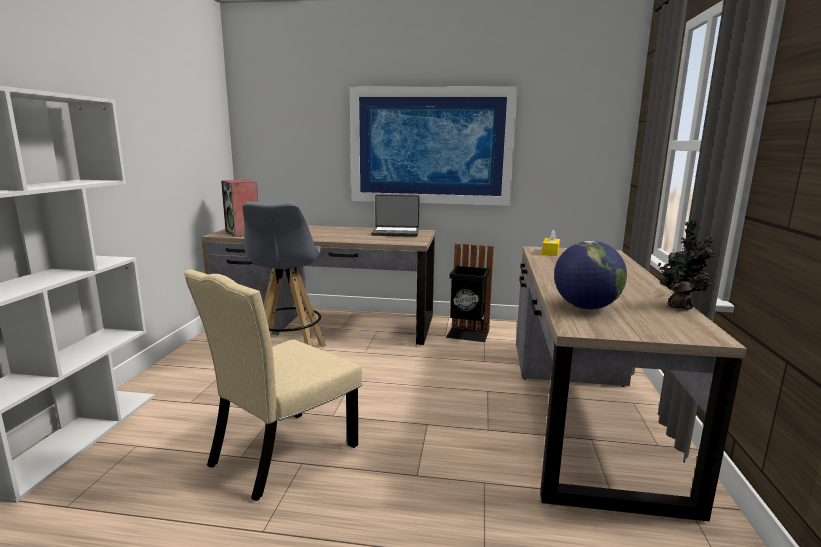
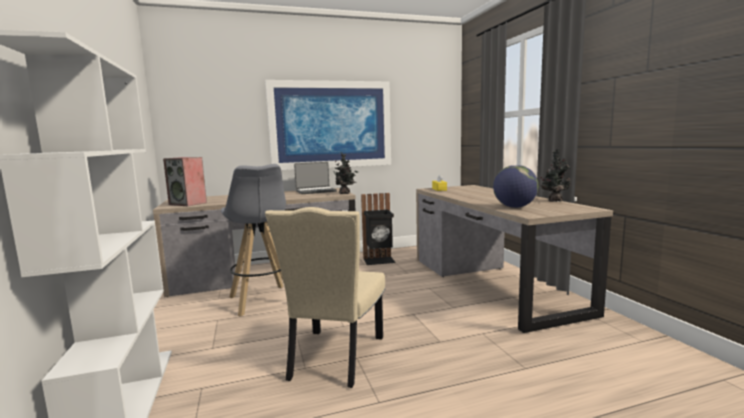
camera: 25 degrees left, 5 degrees down
none -> potted plant [333,152,359,194]

